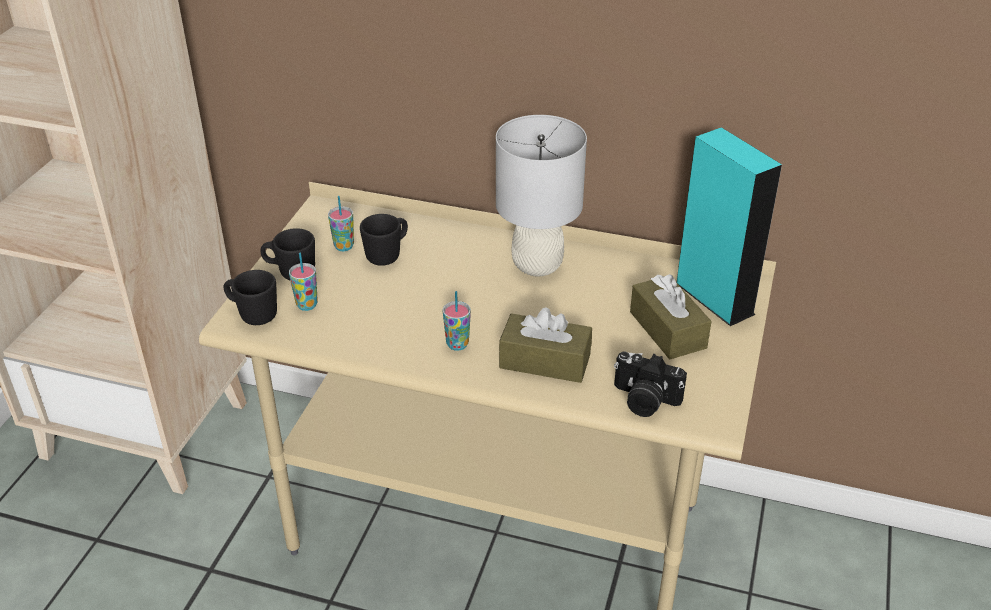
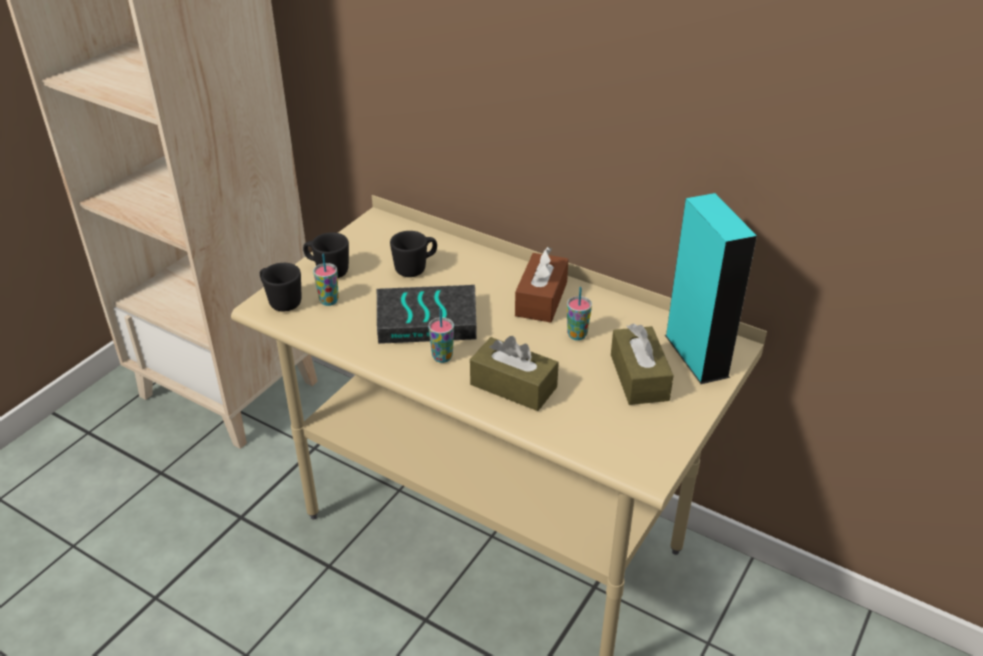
camera: 15 degrees right, 0 degrees up
cup [328,196,354,251] -> cup moved to [567,287,592,340]
grey table lamp [496,115,587,276] -> brown tissue box [515,247,569,323]
camera [614,352,687,417] -> none
none -> book [377,285,477,344]

